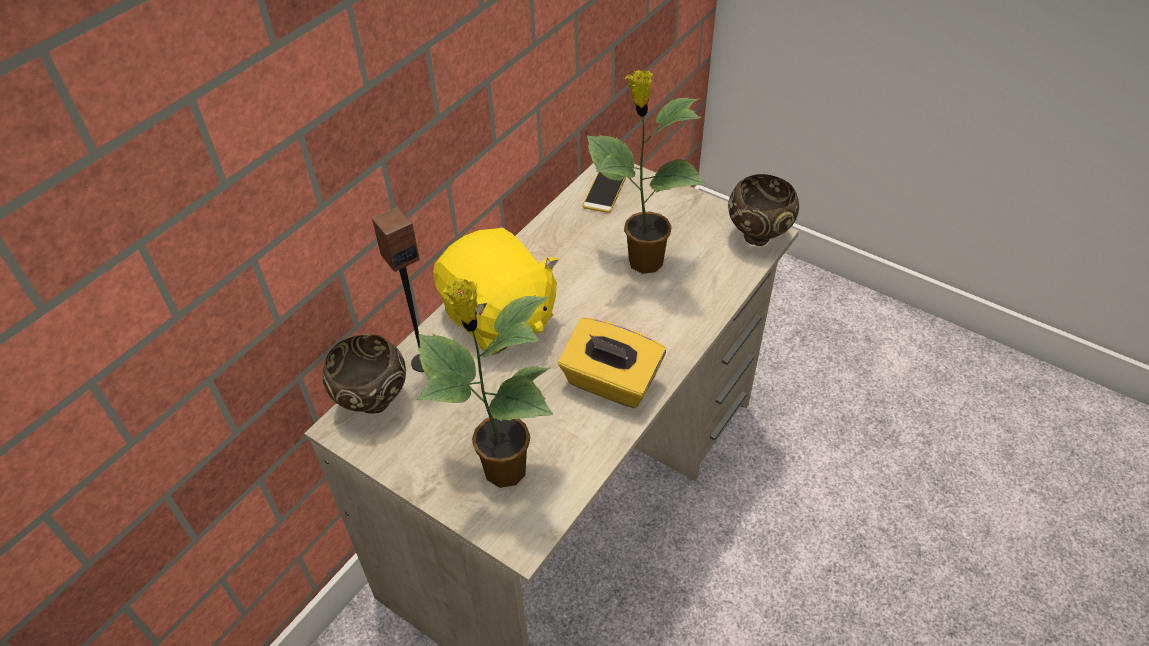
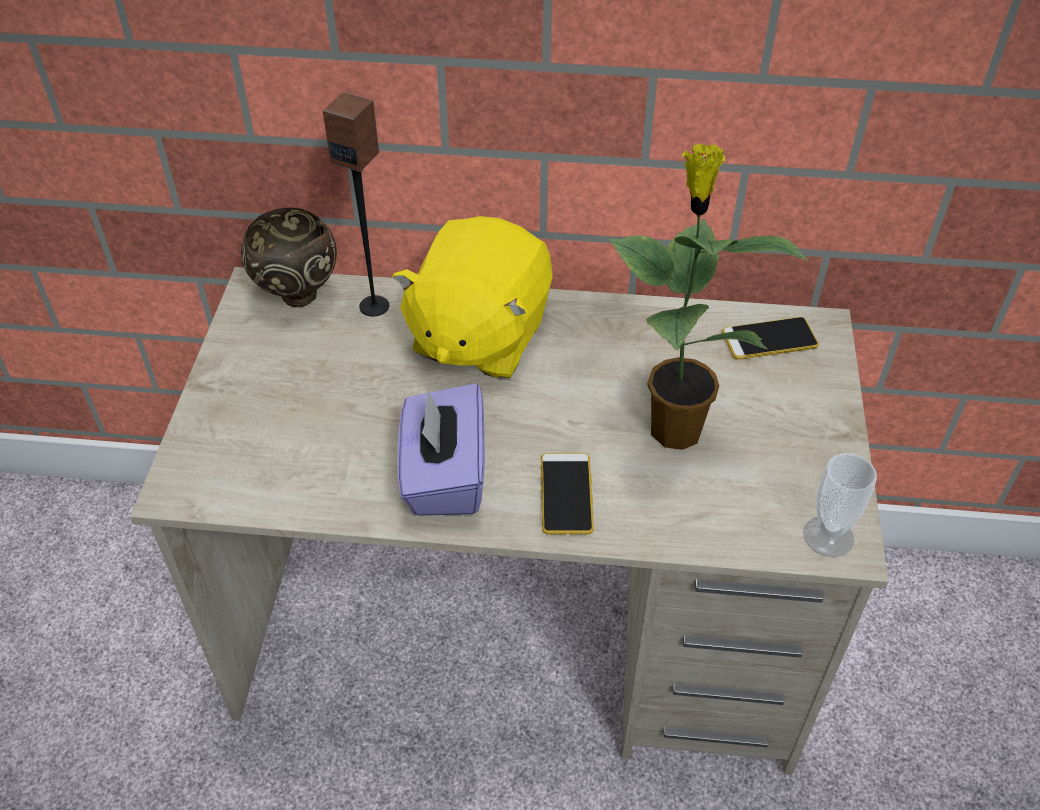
camera: 60 degrees right, 0 degrees up
potted plant [416,279,553,488] -> none
yellow tissue box [558,318,666,408] -> purple tissue box [398,383,485,516]
brown bowl [728,174,799,246] -> cup [804,453,877,557]
none -> phone [540,453,594,535]

